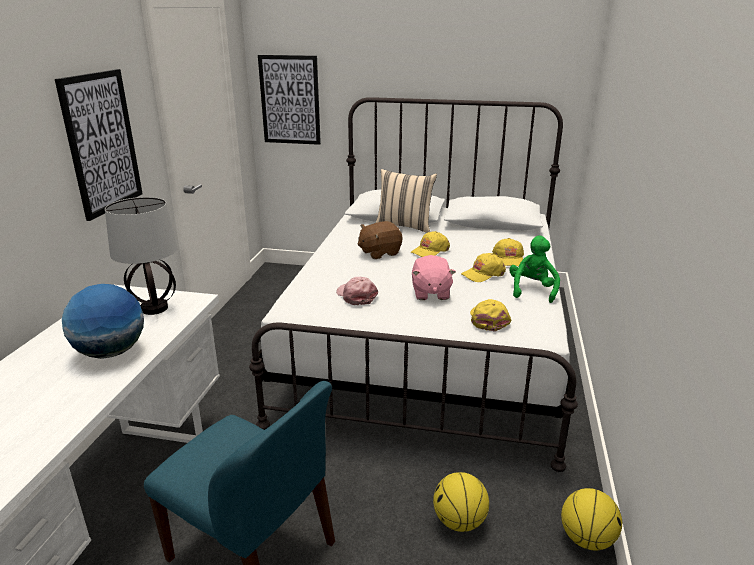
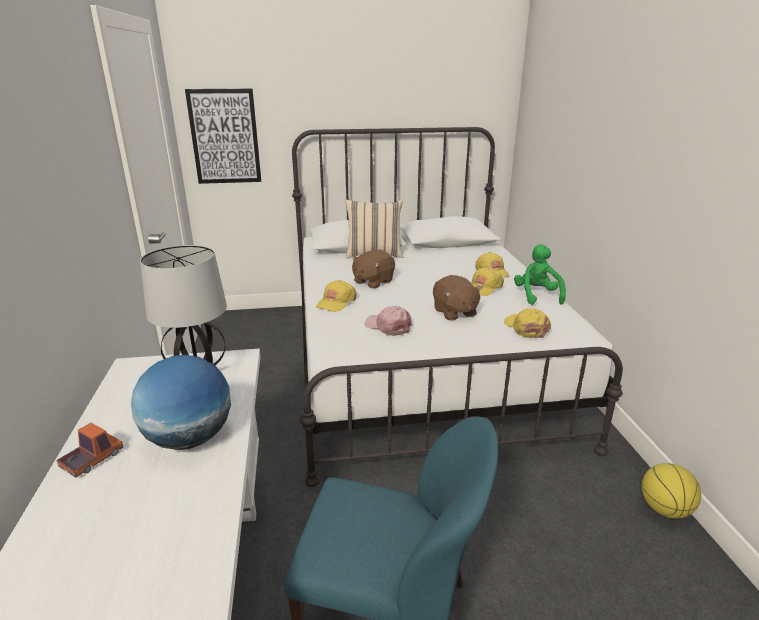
camera: 20 degrees left, 0 degrees up
picture [55,69,143,221] -> none
yellow cap [411,231,450,257] -> yellow cap moved to [316,280,357,312]
pink plush toy [412,255,456,300] -> brown plush toy [433,275,483,321]
basketball [433,472,489,532] -> none
none -> toy truck [56,423,124,478]

